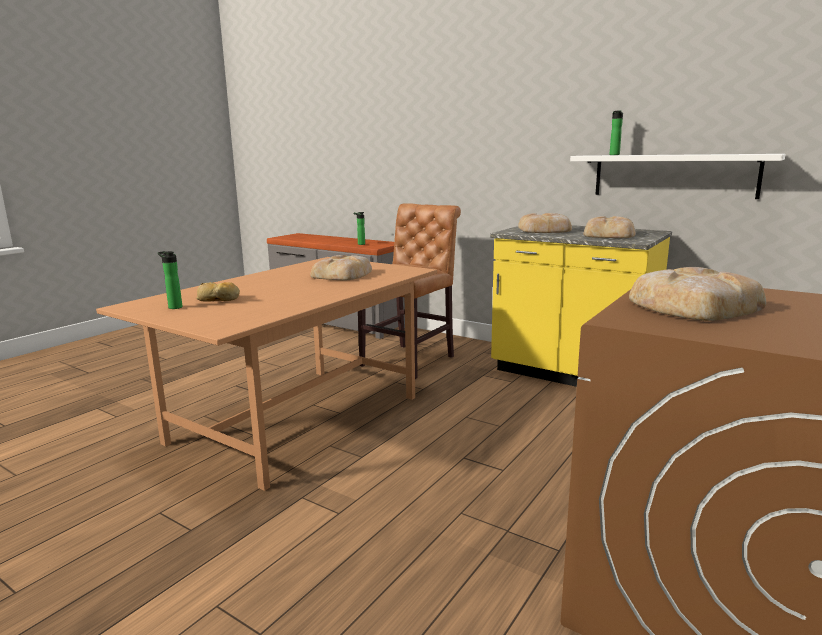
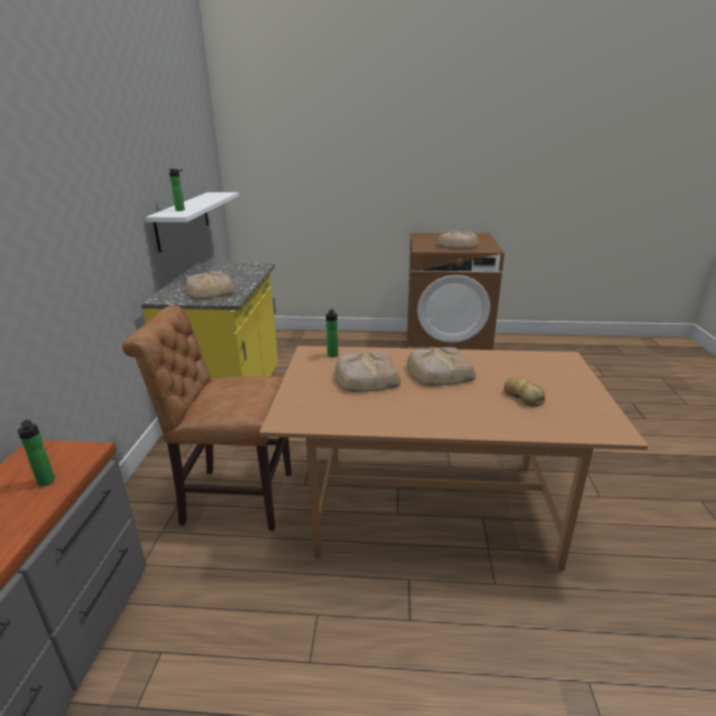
camera: 120 degrees left, 10 degrees up
bottle [158,251,182,309] -> bottle moved to [326,309,338,357]
bread [583,216,636,238] -> bread moved to [407,347,476,386]

